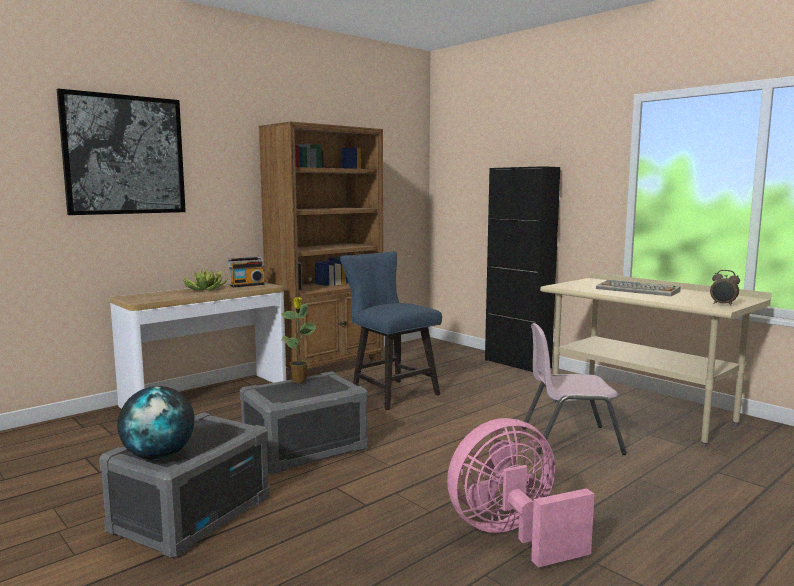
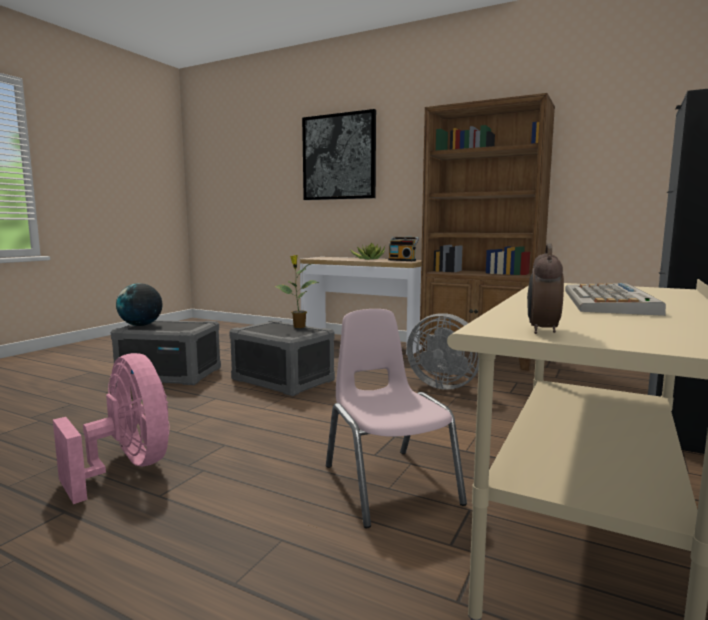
camera: 70 degrees right, 0 degrees up
blue chair [340,251,442,410] -> grey fan [407,313,479,390]

